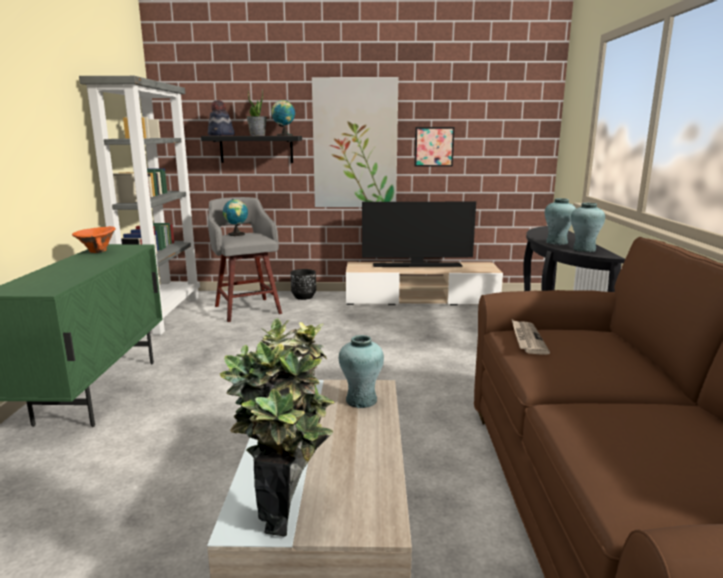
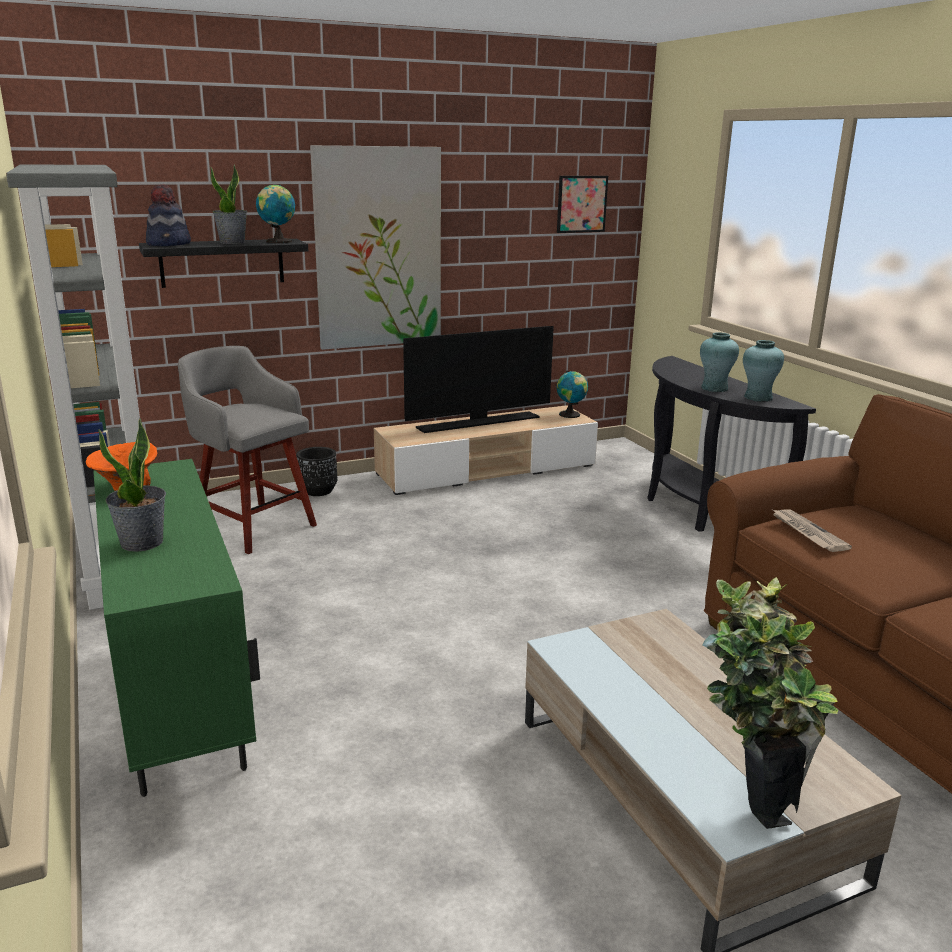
camera: 25 degrees left, 5 degrees up
globe [223,199,248,236] -> globe moved to [557,370,588,418]
turquoise vase [339,335,384,408] -> none
picture [415,127,454,167] -> picture moved to [557,176,608,233]
none -> potted plant [98,418,166,552]

